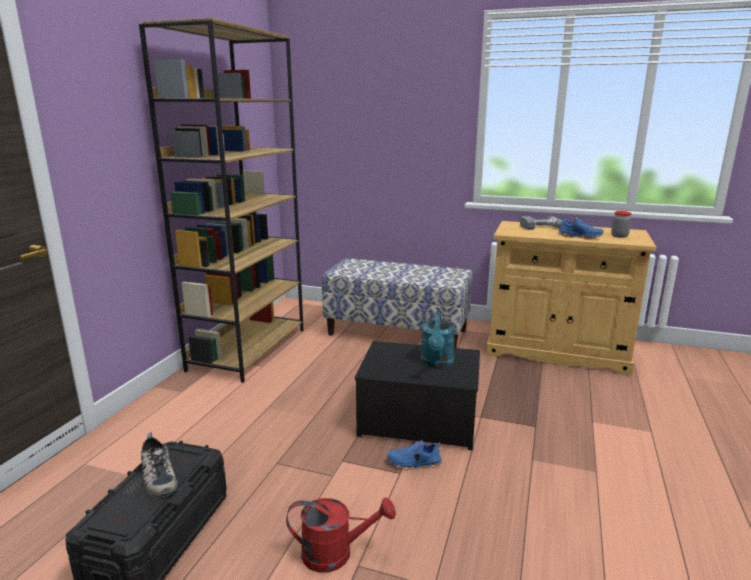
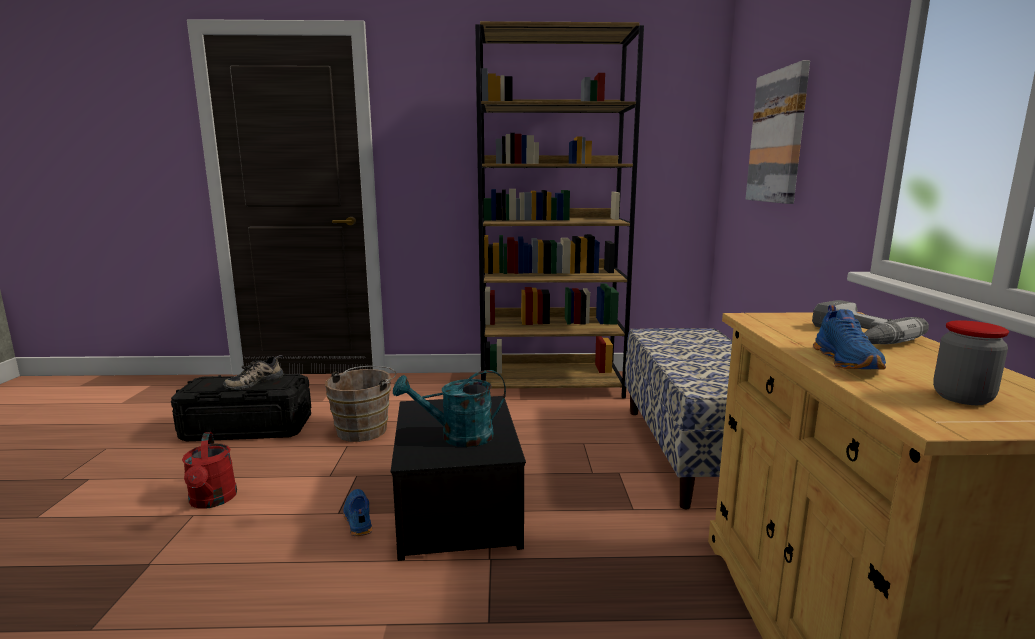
camera: 70 degrees right, 5 degrees down
none -> brown bucket [325,366,396,442]
none -> picture [746,60,810,204]

